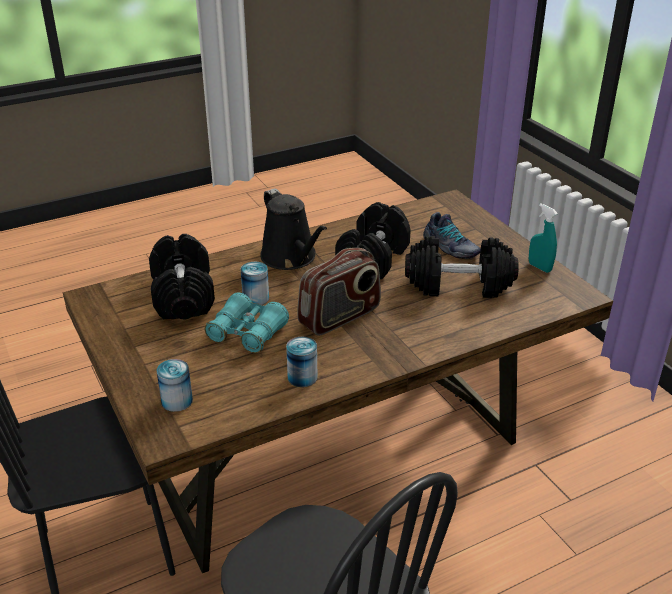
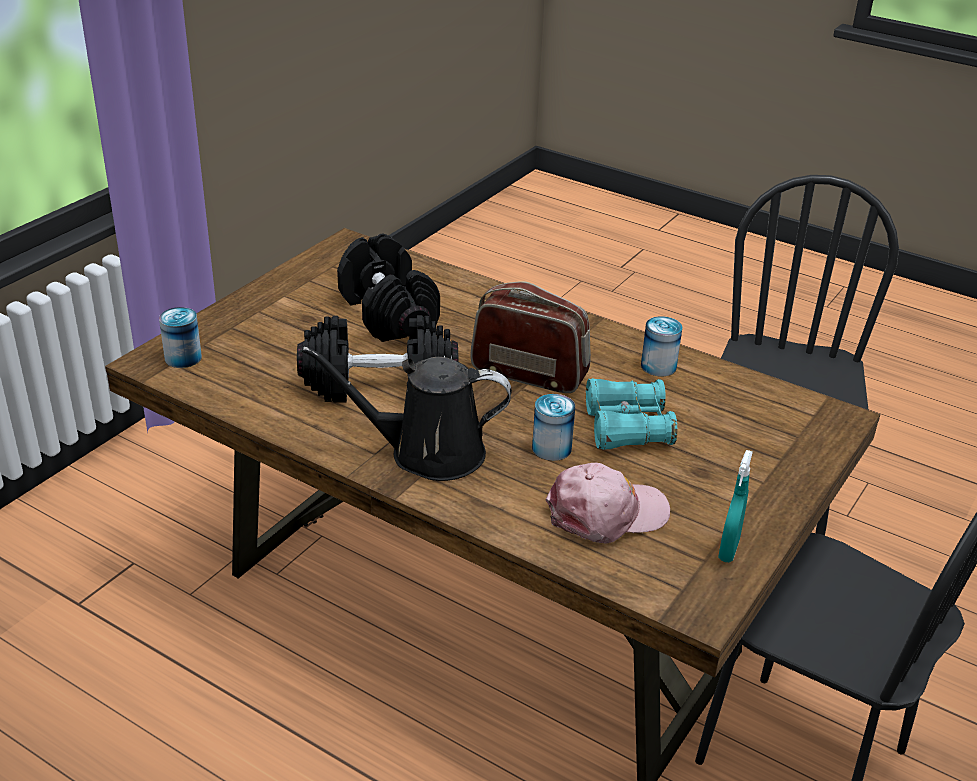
camera: 120 degrees left, 0 degrees up
black dumbbell [149,234,215,319] -> pink cap [545,463,670,544]
can [156,359,193,412] -> can moved to [159,307,202,368]
black watering can [260,188,327,270] -> black watering can turned 120 degrees counterclockwise [302,346,512,481]
shoe [423,212,481,259] -> none
turquoise spray bottle [529,203,558,273] -> turquoise spray bottle moved to [718,450,753,562]

